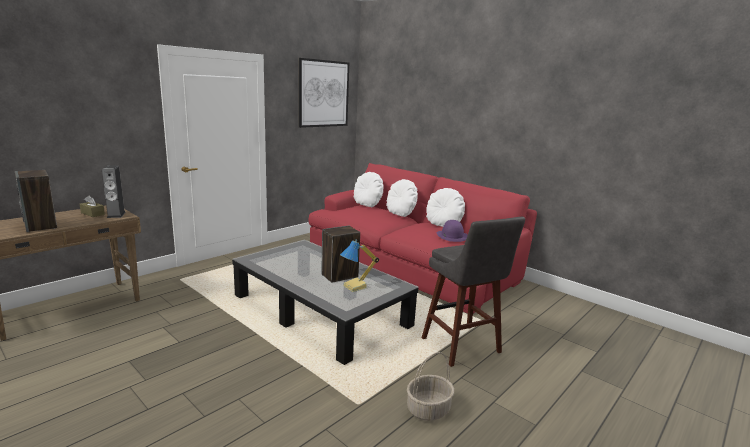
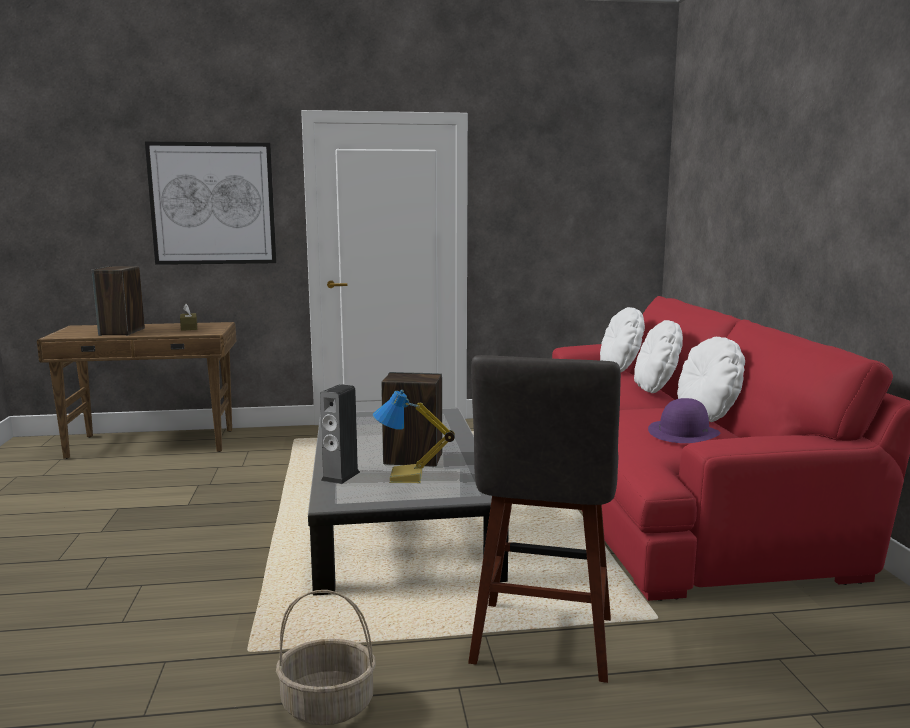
camera: 40 degrees right, 5 degrees down
speaker [102,165,126,218] -> speaker moved to [320,384,360,484]
picture [298,58,349,128] -> picture moved to [145,141,276,265]

